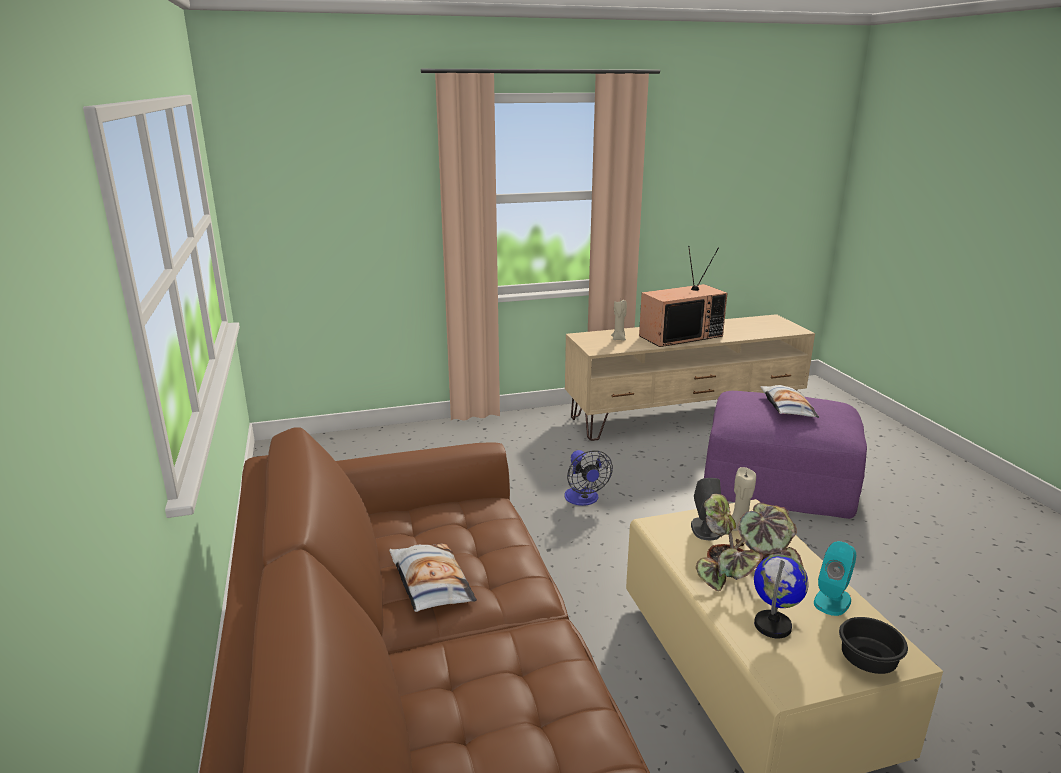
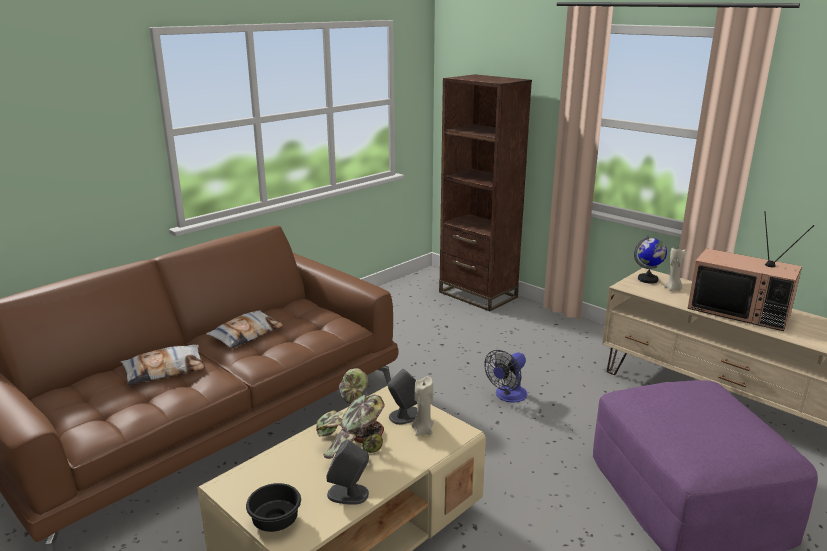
camera: 60 degrees right, 0 degrees up
globe [754,555,809,638] -> globe moved to [634,236,667,284]
pillow [760,385,819,418] -> pillow moved to [121,345,205,385]
turquoise speaker [814,541,856,616] -> grey speaker [327,439,369,505]
none -> brown bookcase [439,74,532,311]

